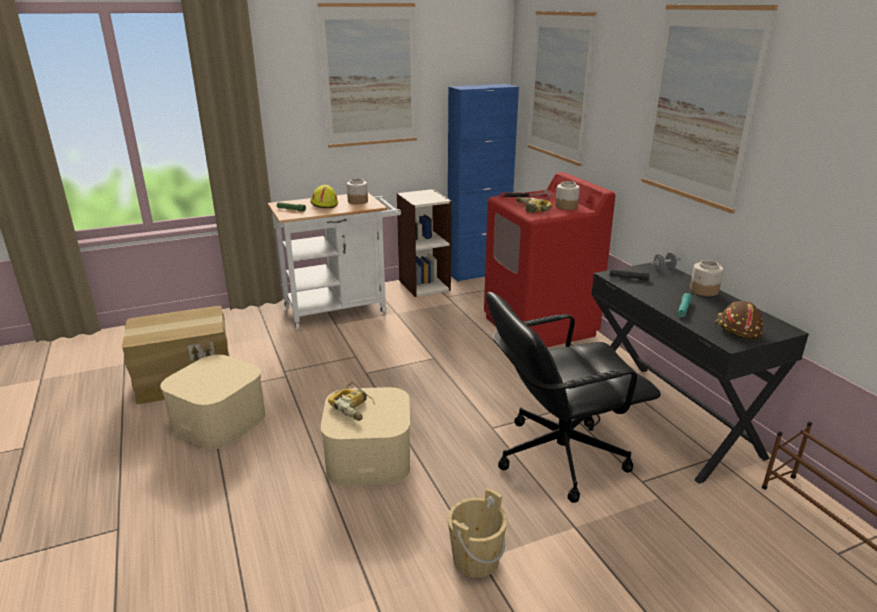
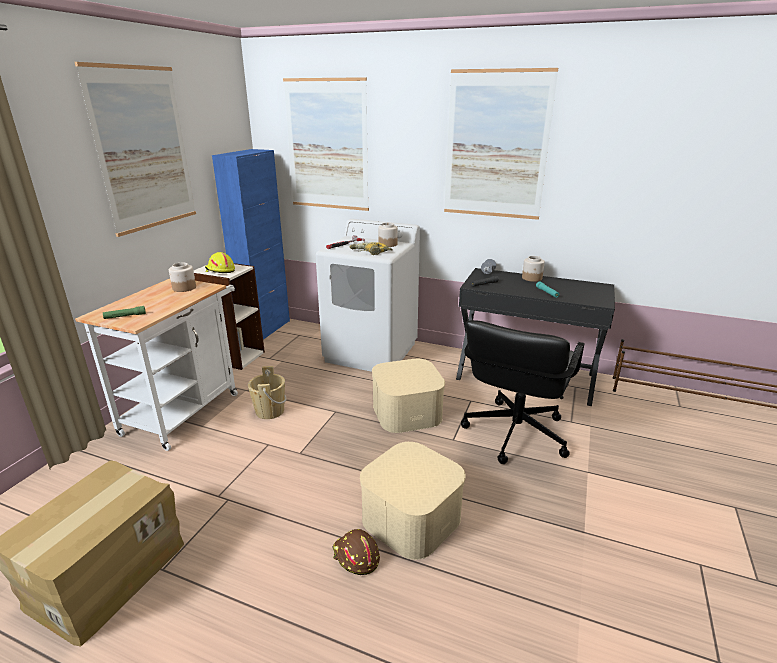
camera: 45 degrees left, 0 degrees up
beige storage box [160,355,266,449] -> beige storage box moved to [372,359,445,433]
yellow hard hat [310,185,338,208] -> yellow hard hat moved to [205,252,235,273]
power drill [328,382,375,421] -> none
beige bucket [448,488,507,578] -> beige bucket moved to [248,366,287,419]
red washing machine [484,172,615,347] -> white washing machine [316,219,420,372]
brown hard hat [715,301,763,340] -> brown hard hat moved to [333,529,380,575]

